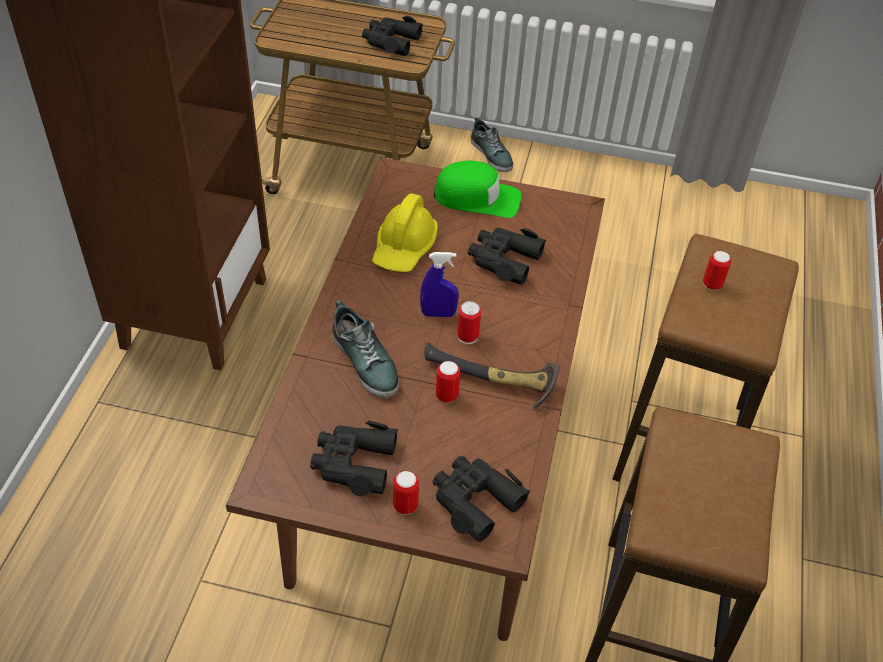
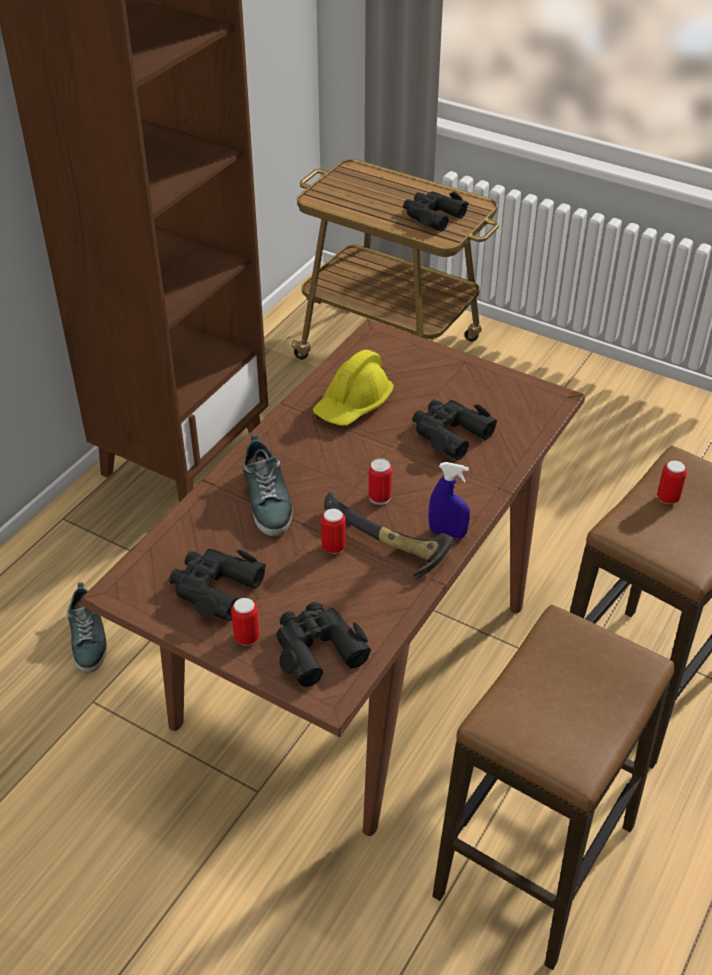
camera: 20 degrees right, 5 degrees down
blue spray bottle [420,252,459,317] -> blue spray bottle moved to [429,462,470,539]
green cap [434,161,521,218] -> none
shoe [470,118,513,172] -> shoe moved to [67,582,107,673]

